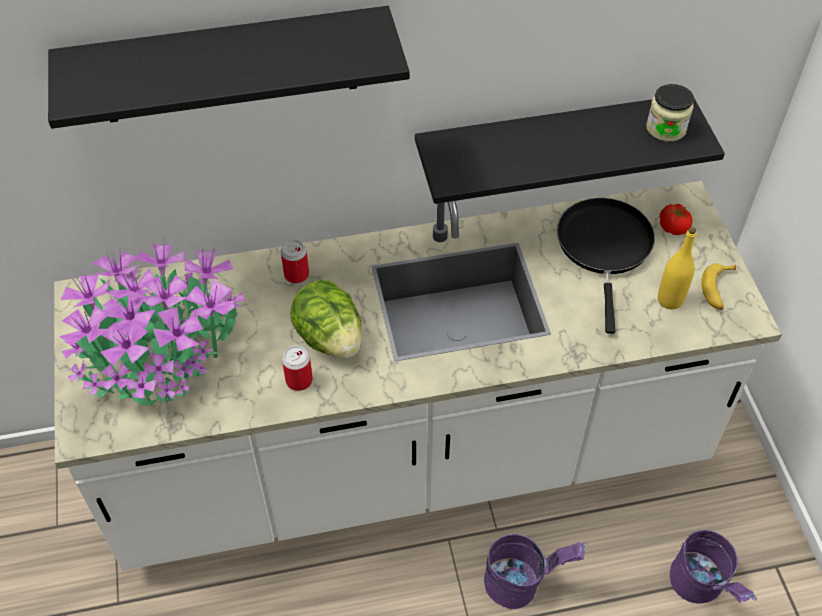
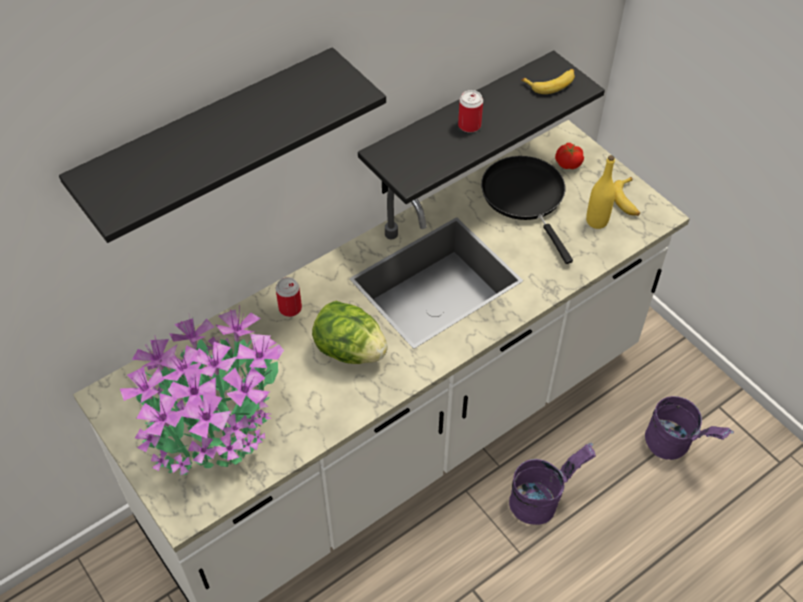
camera: 25 degrees left, 0 degrees up
can [282,345,313,391] -> can moved to [458,90,483,133]
jar [646,84,694,142] -> banana [521,69,575,94]

